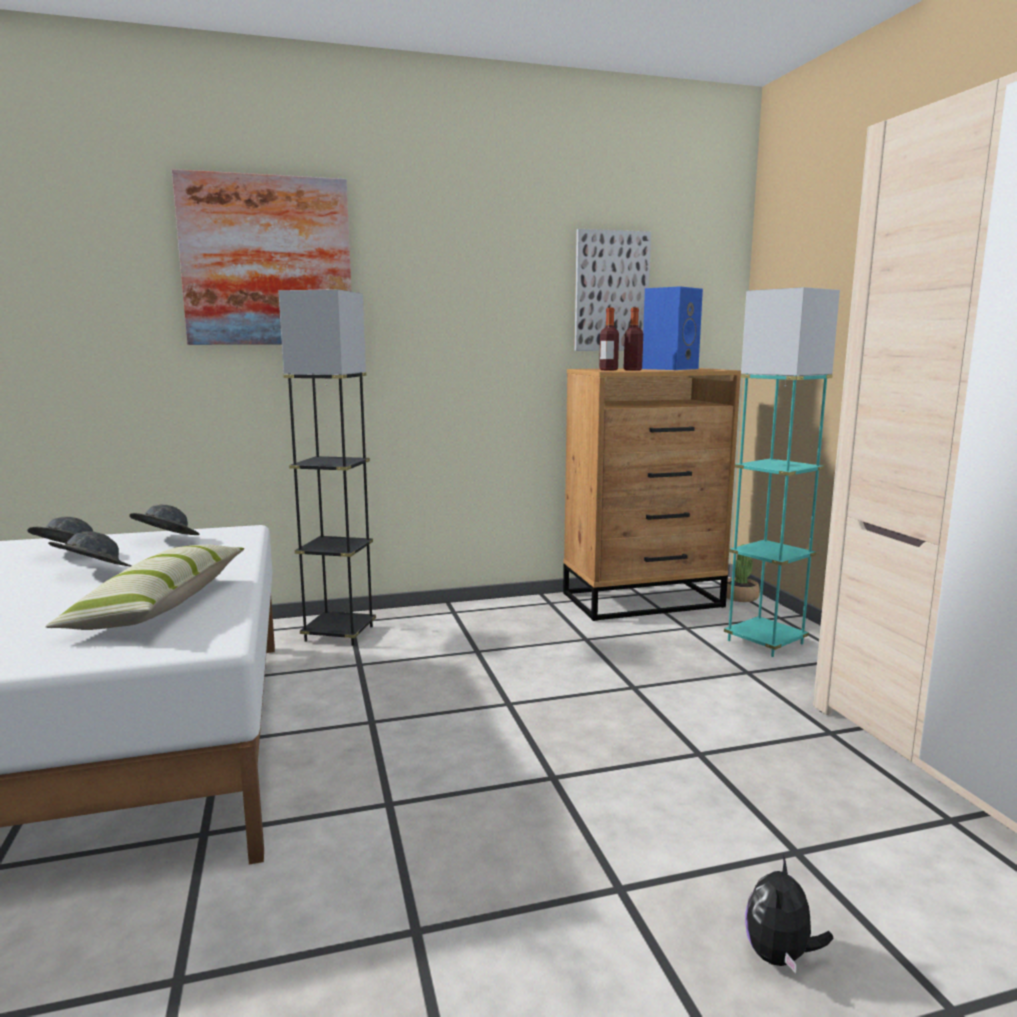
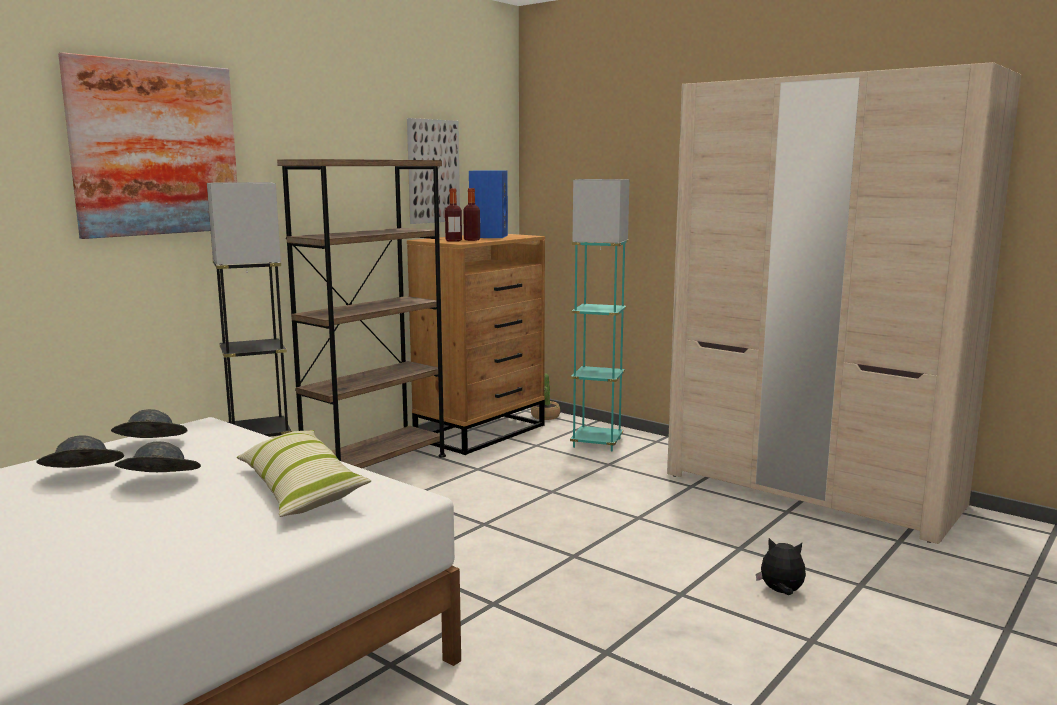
camera: 35 degrees left, 0 degrees up
plush toy [745,855,833,973] -> plush toy turned 120 degrees clockwise [756,538,806,595]
none -> brown bookcase [277,159,446,468]

